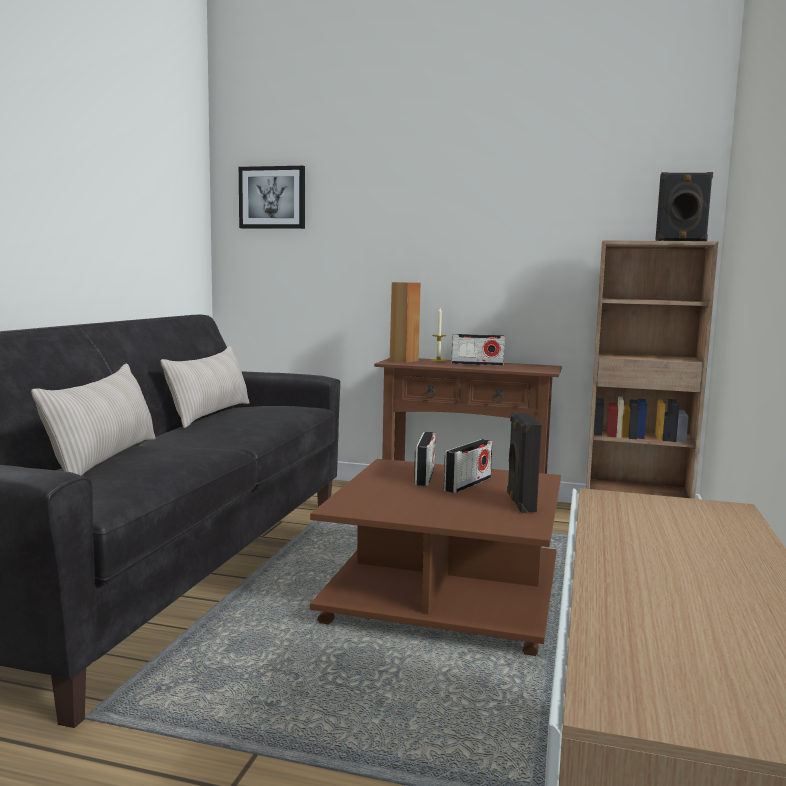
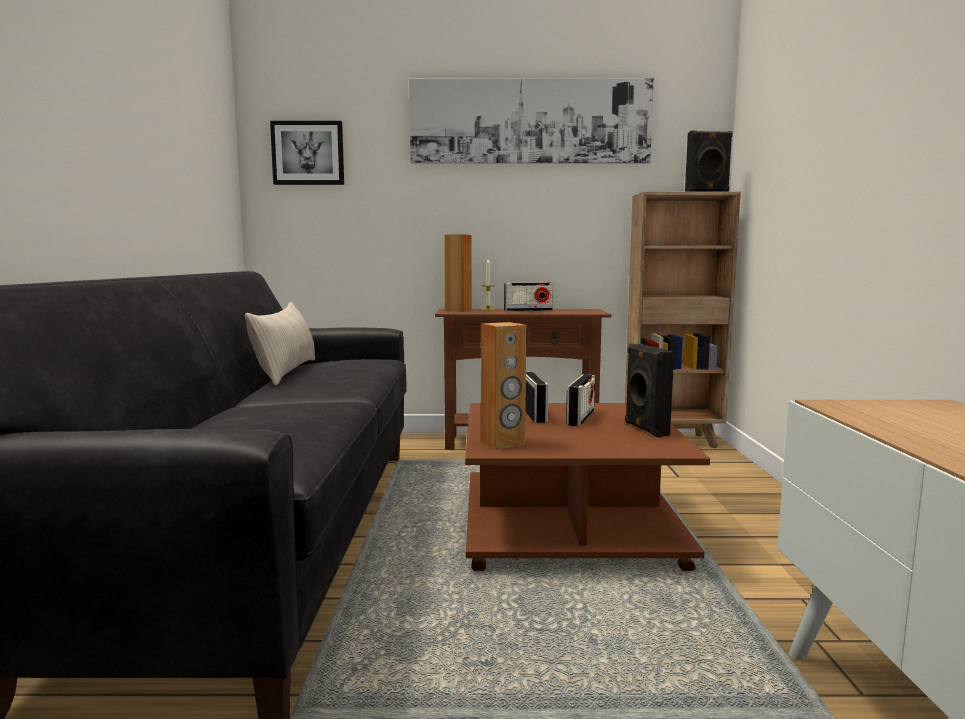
camera: 15 degrees left, 0 degrees up
beige pillow [31,364,156,476] -> none
none -> picture [409,78,654,164]
none -> brown speaker [481,322,526,449]

